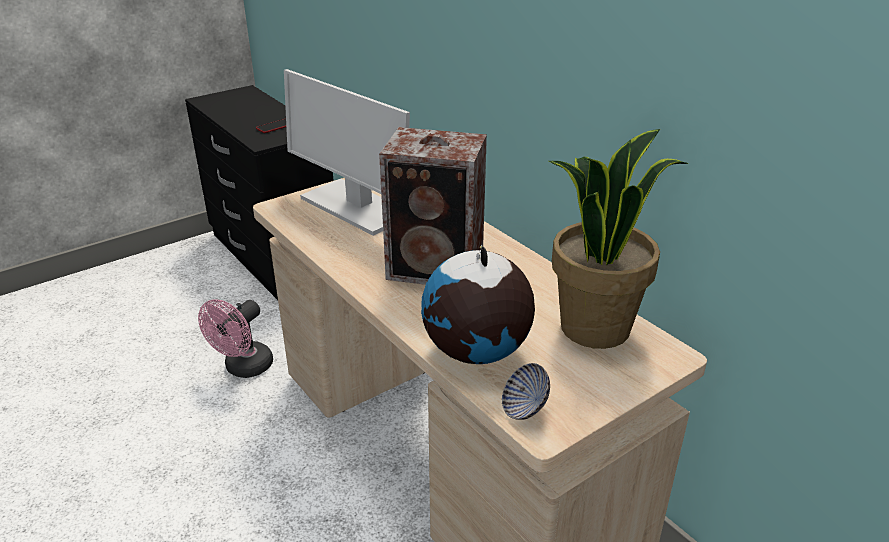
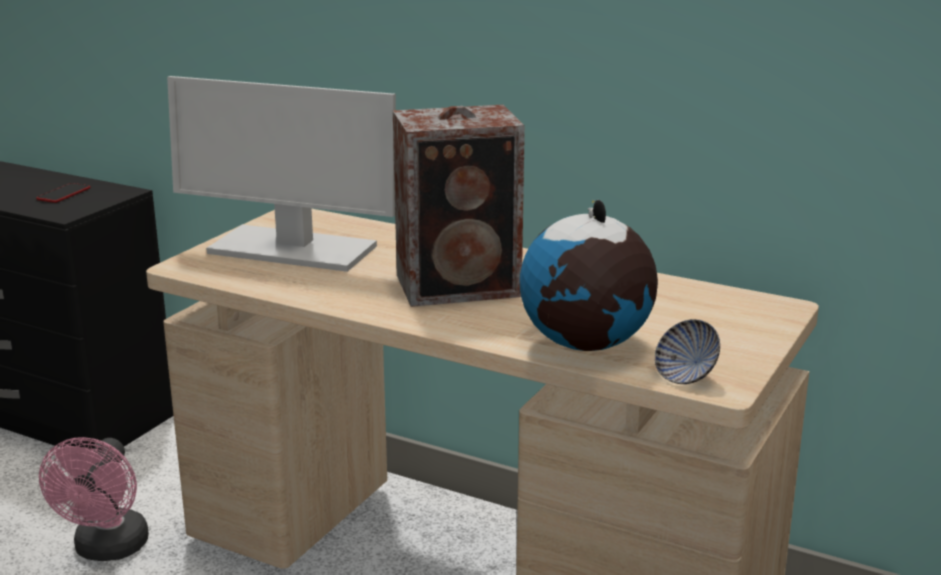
camera: 25 degrees left, 10 degrees down
potted plant [549,129,688,349] -> none

